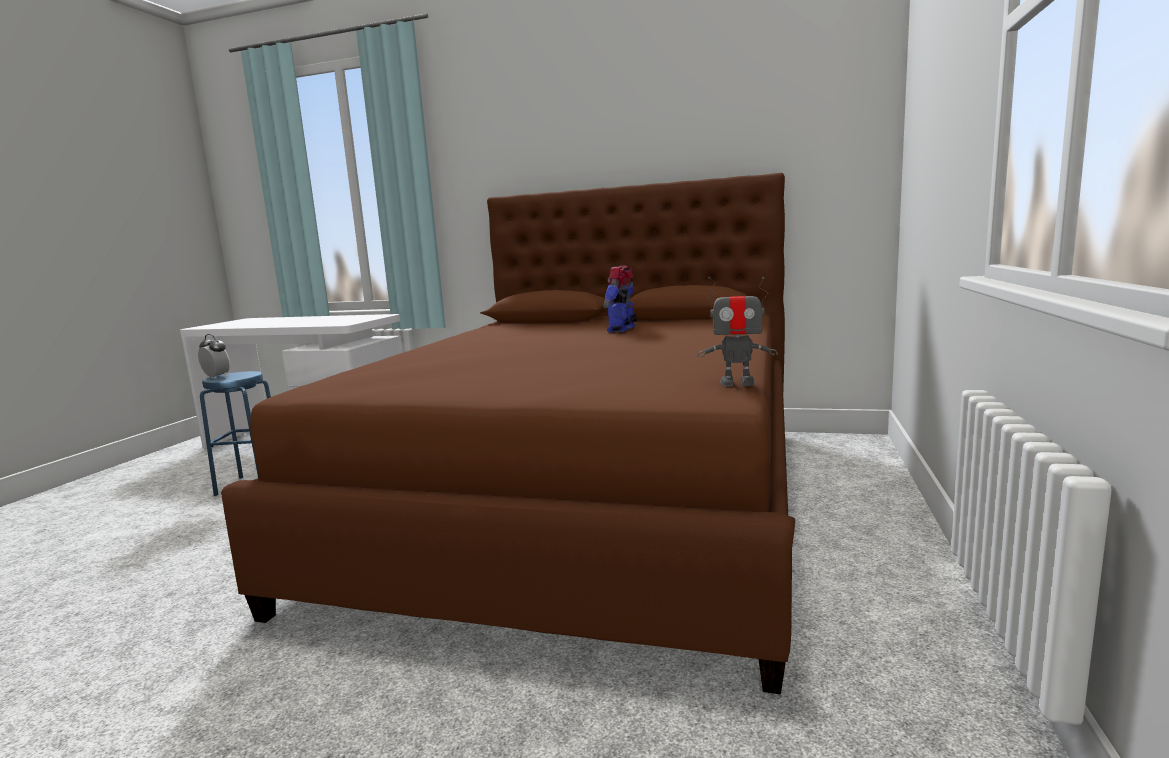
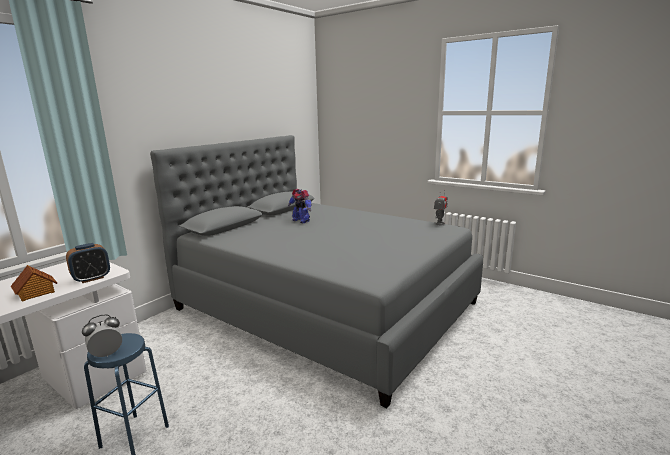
camera: 70 degrees left, 5 degrees up
brown bed [221,173,795,694] -> grey bed [150,135,483,408]
none -> toy house [11,265,58,302]
none -> alarm clock [66,243,110,283]

